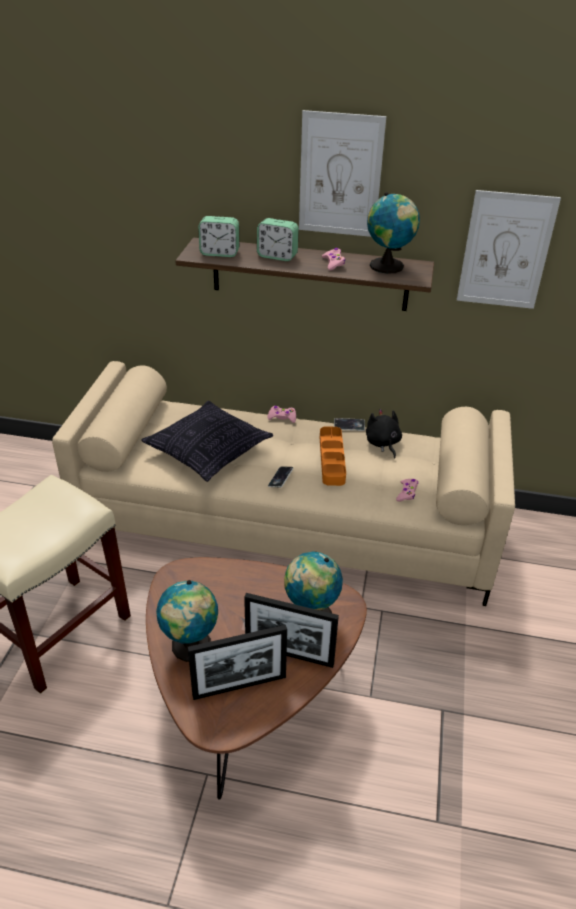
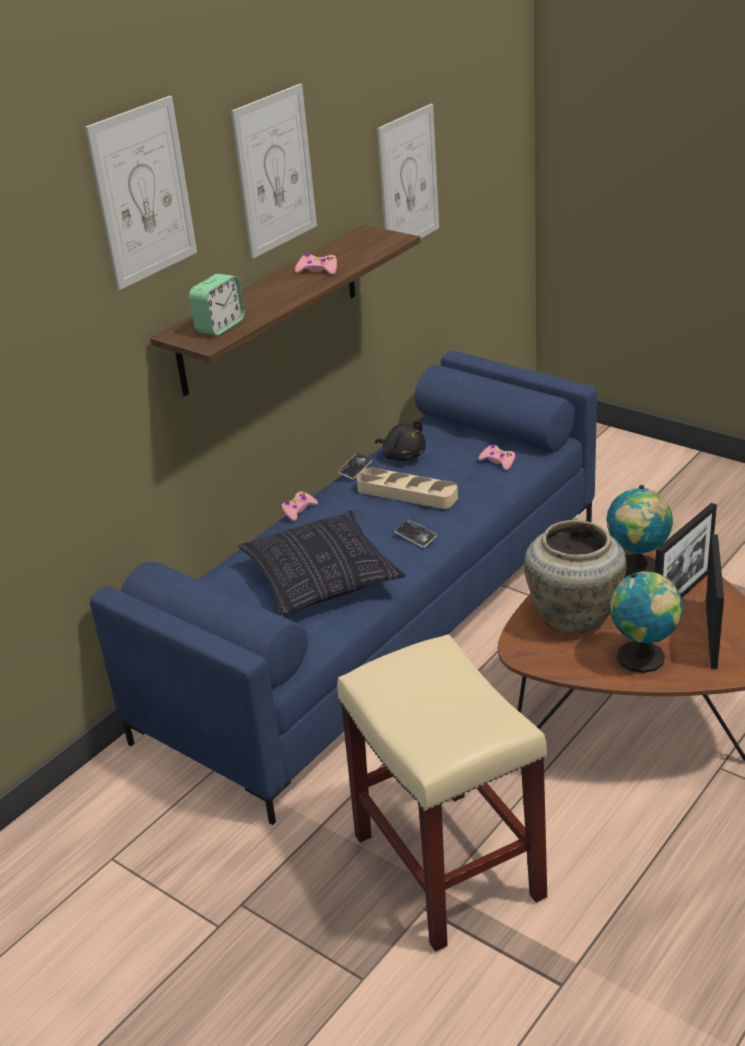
camera: 60 degrees left, 5 degrees down
beige sofa [52,361,515,606] -> blue sofa [90,351,597,825]
alarm clock [257,218,299,261] -> none
orange tray [320,427,346,486] -> beige tray [357,468,458,509]
black plush toy [366,409,402,458] -> black plush toy turned 150 degrees counterclockwise [375,421,426,461]
globe [367,192,420,274] -> none
none -> picture [85,96,197,290]
none -> beige vase [524,520,627,633]

